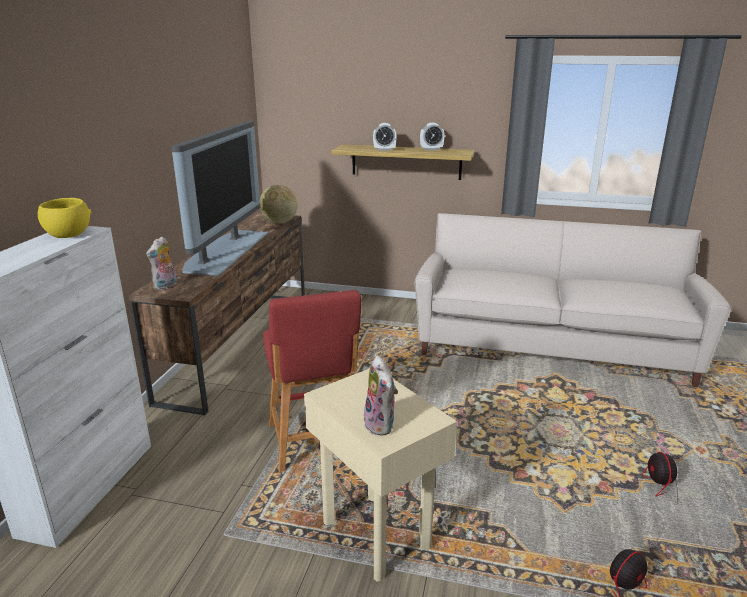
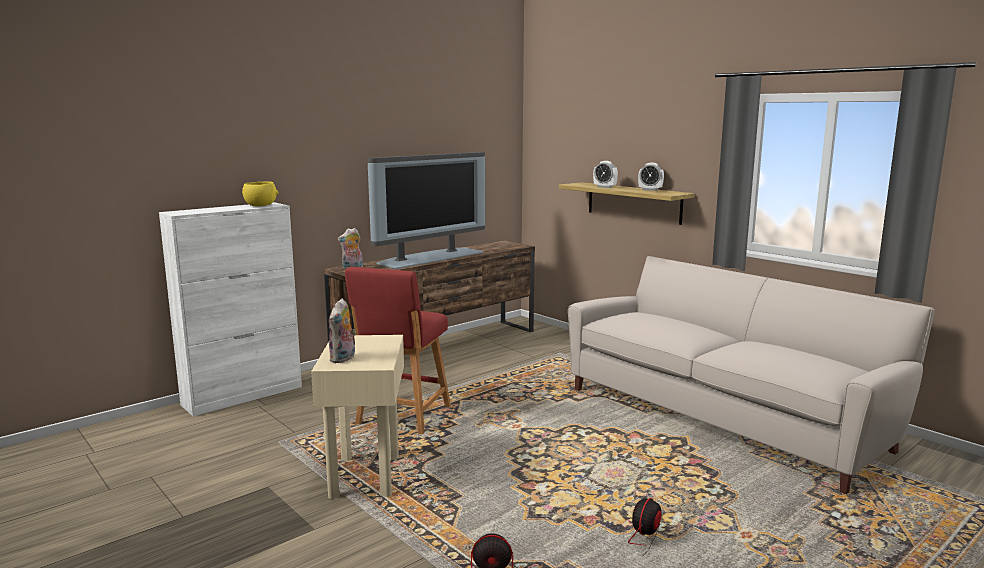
camera: 35 degrees right, 10 degrees down
globe [260,185,298,223] -> none

